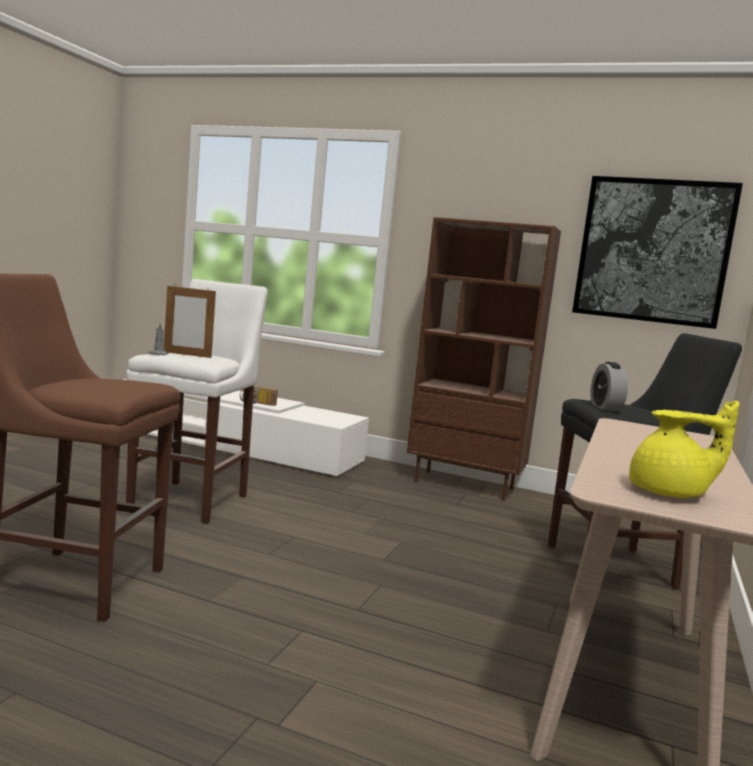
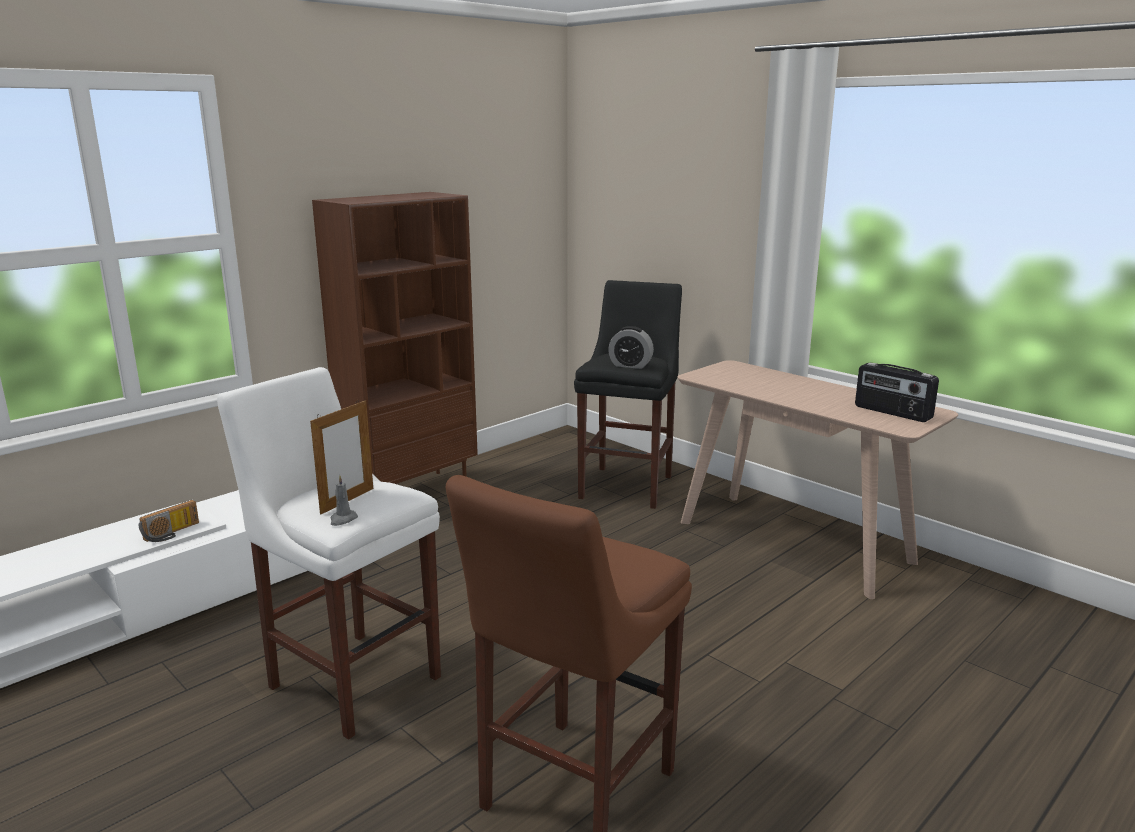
camera: 65 degrees left, 10 degrees up
picture [572,176,743,329] -> none
yellow teapot [629,400,739,498] -> radio [855,363,939,422]

